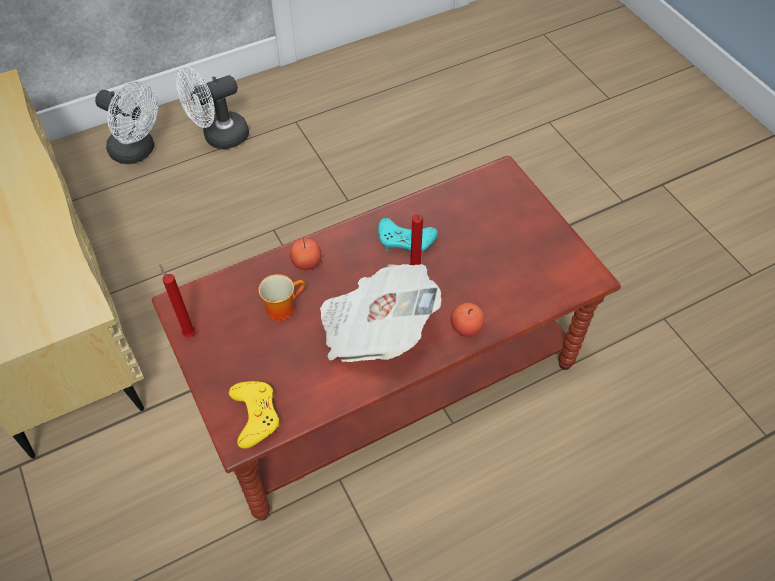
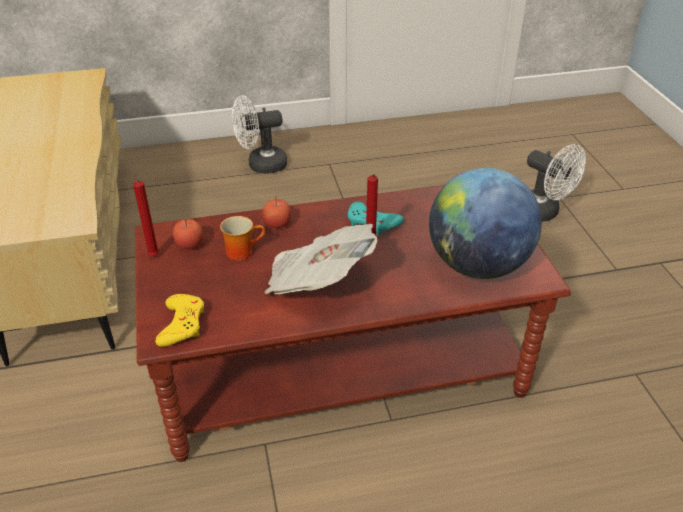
camera: 15 degrees right, 15 degrees down
white fan [95,81,158,164] -> white fan moved to [527,144,586,222]
apple [451,303,485,337] -> apple moved to [173,219,203,249]
none -> globe [429,168,542,279]

